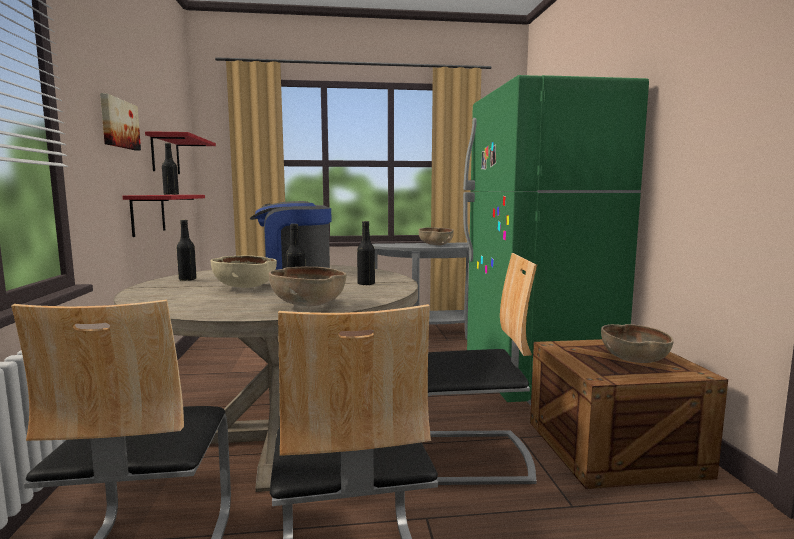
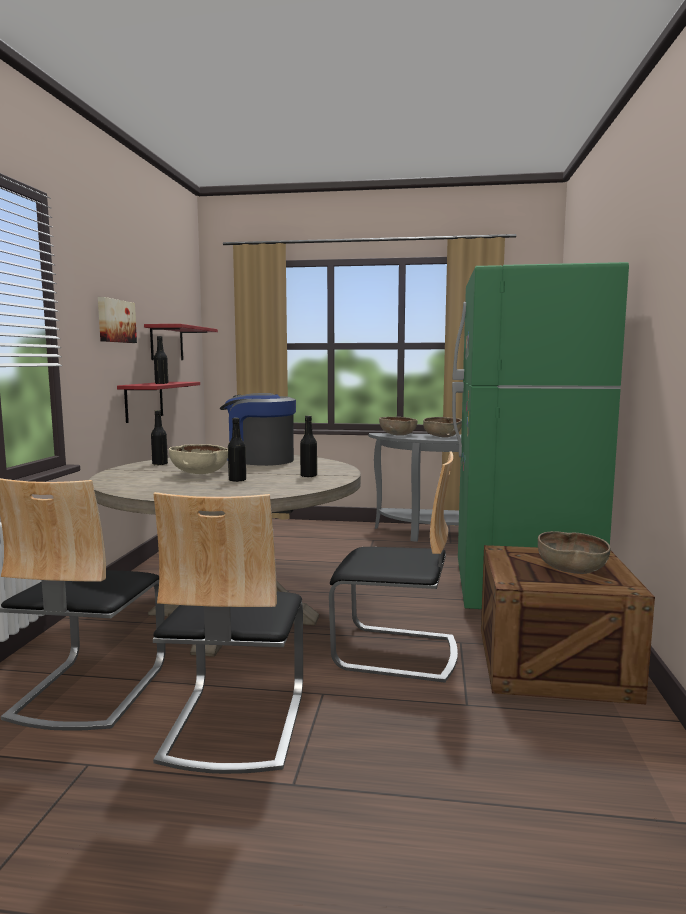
camera: 15 degrees right, 0 degrees up
brown bowl [269,267,347,306] -> brown bowl moved to [379,417,418,436]

